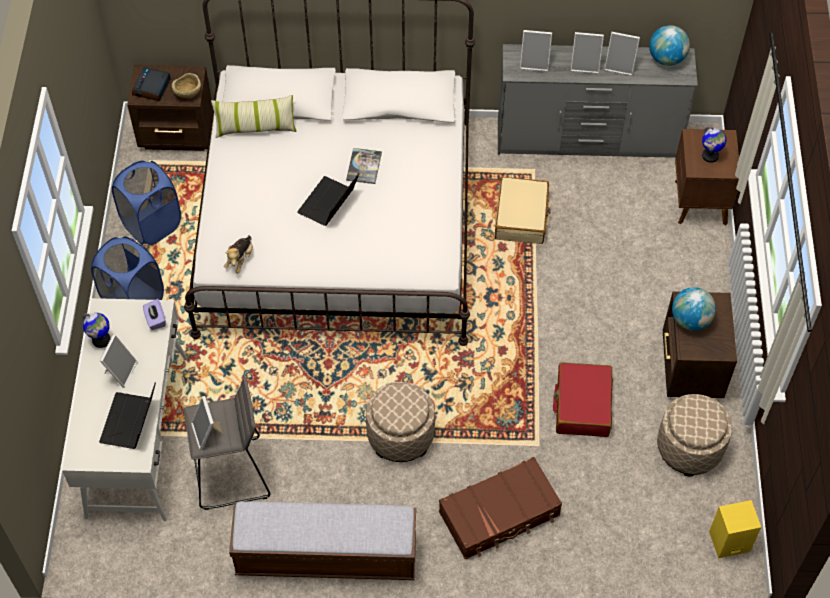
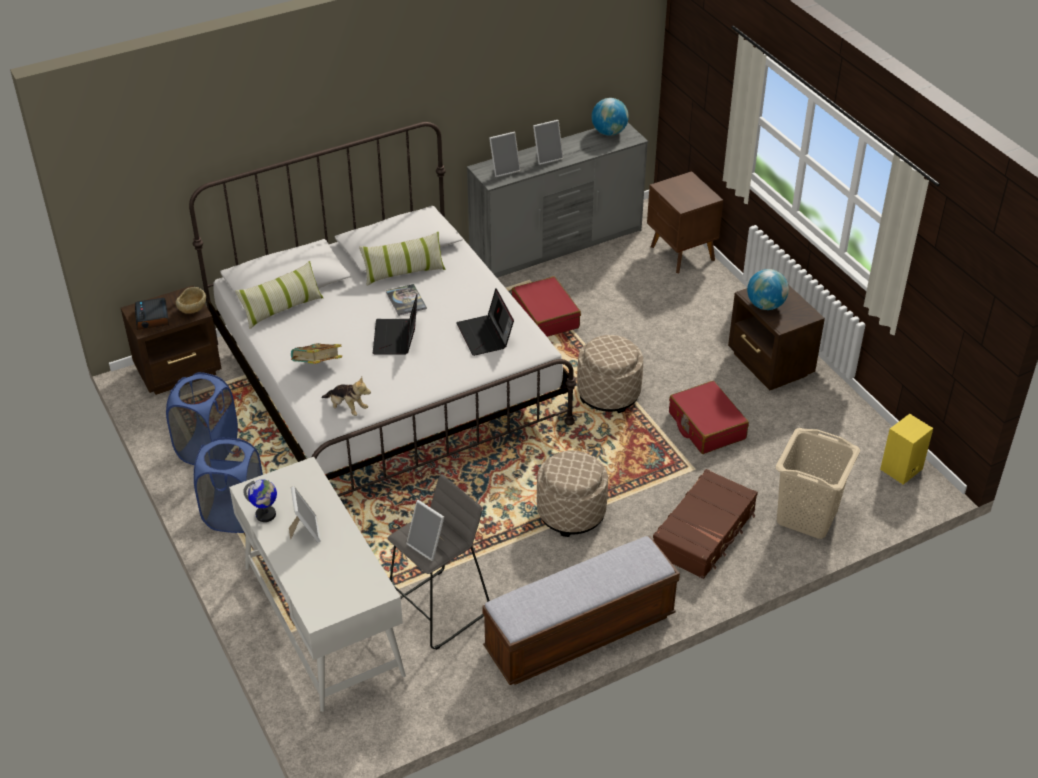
camera: 30 degrees left, 15 degrees down
laptop [99,383,156,449] -> laptop moved to [456,288,514,356]
purple tissue box [143,299,166,330] -> none
plush toy [224,235,253,274] -> plush toy turned 45 degrees counterclockwise [321,377,371,416]
beige suitcase [495,177,551,244] -> red suitcase [512,276,581,337]
picture frame [604,32,640,76] -> none
beige ottoman [657,394,732,477] -> beige ottoman moved to [577,335,643,413]
globe [702,126,726,163] -> none
none -> book [291,343,342,364]
none -> pillow [359,232,446,286]
none -> beige laundry basket [776,428,860,539]

